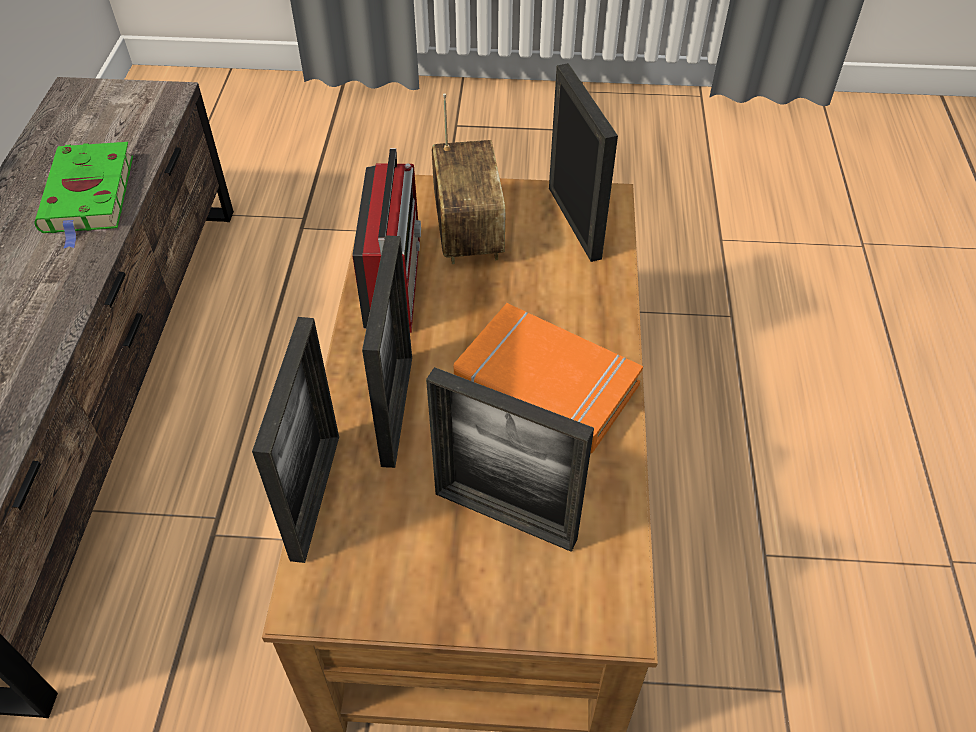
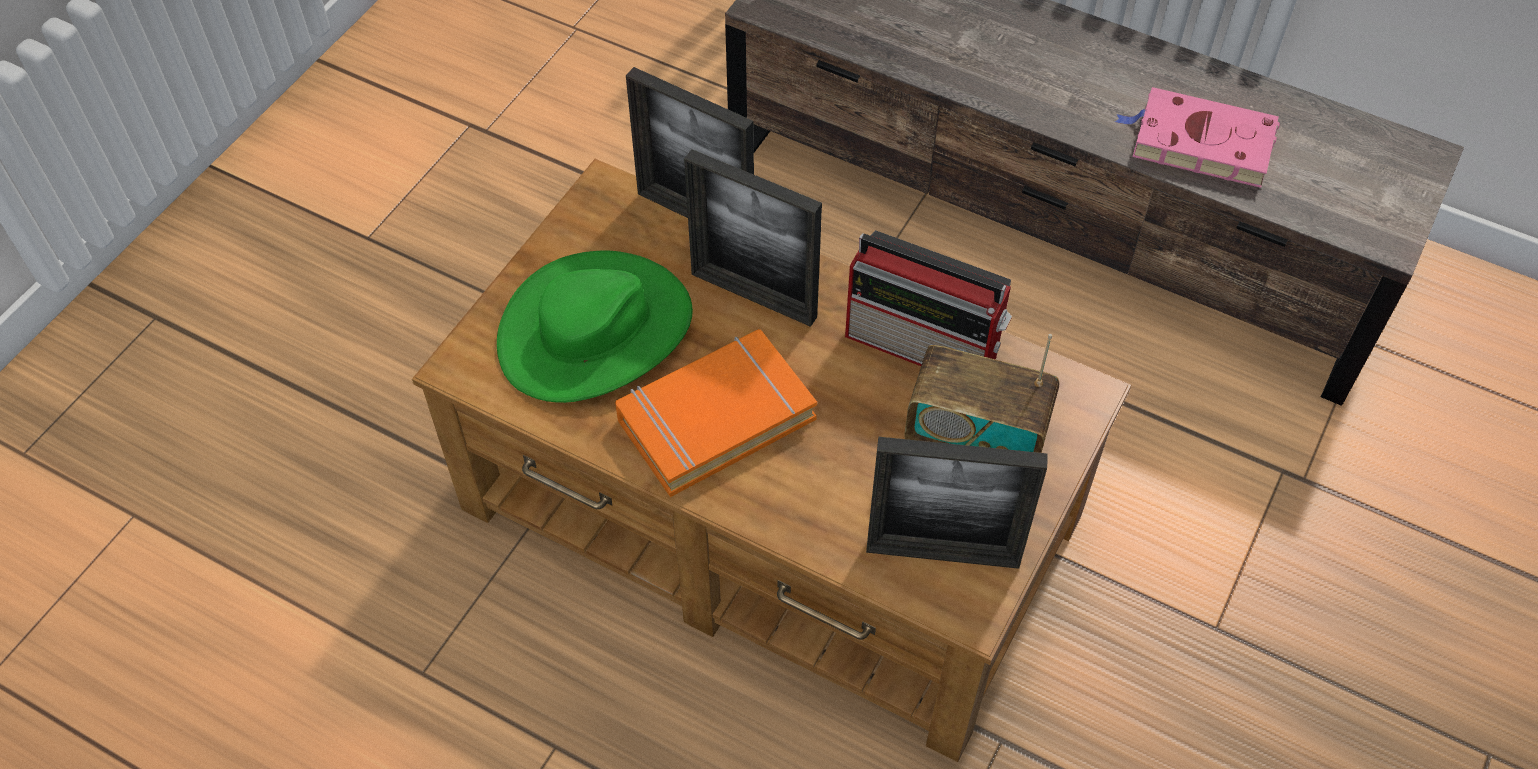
camera: 115 degrees right, 5 degrees up
green book [34,142,133,248] -> pink book [1115,87,1280,188]
picture frame [426,367,594,552] -> green hat [497,251,693,403]

